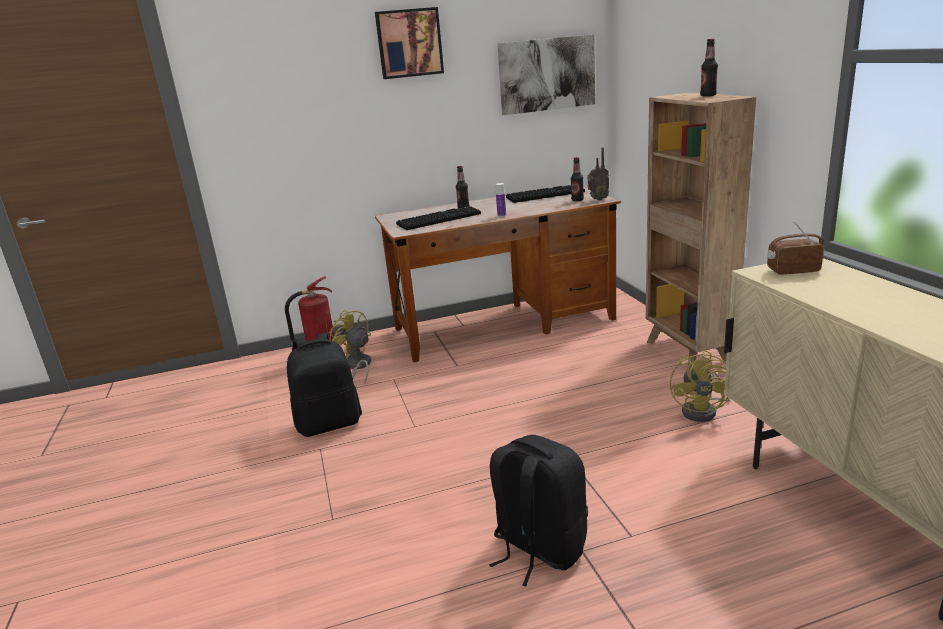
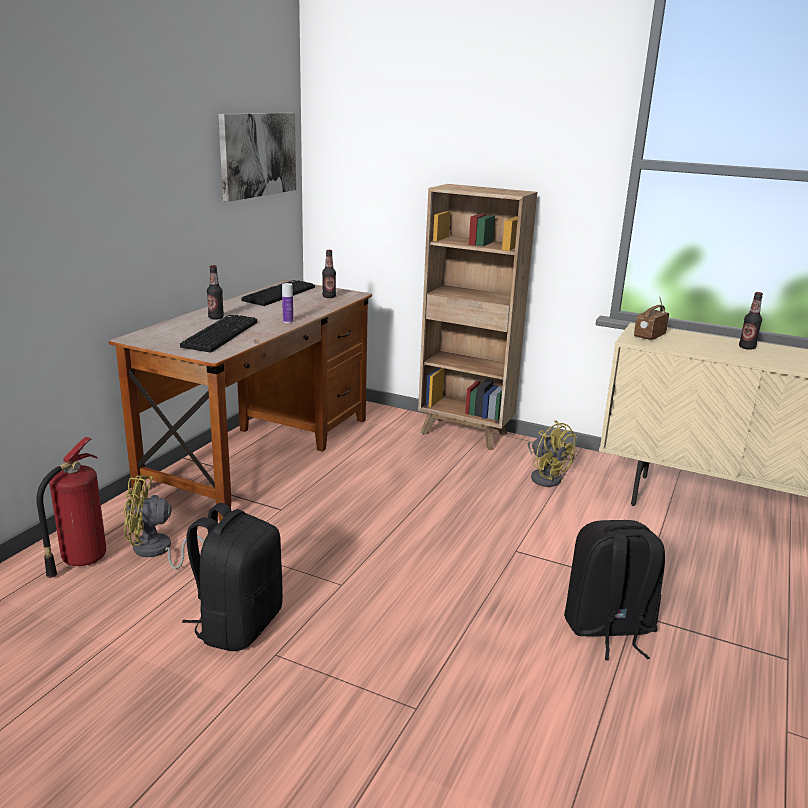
camera: 50 degrees left, 0 degrees up
picture [375,7,444,79] -> none
radio [588,147,609,201] -> none
bottle [700,39,718,97] -> bottle moved to [739,292,763,350]

